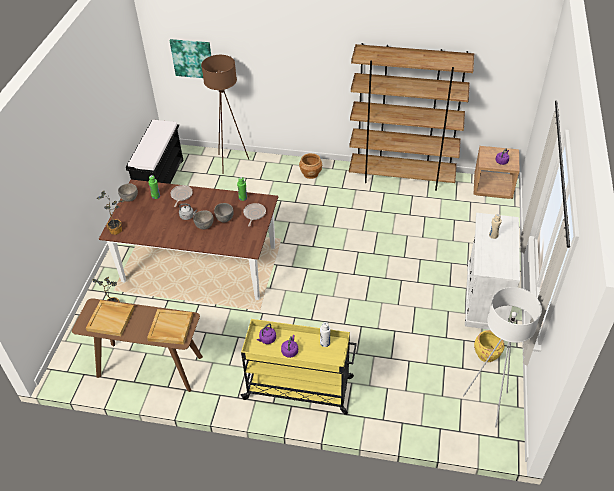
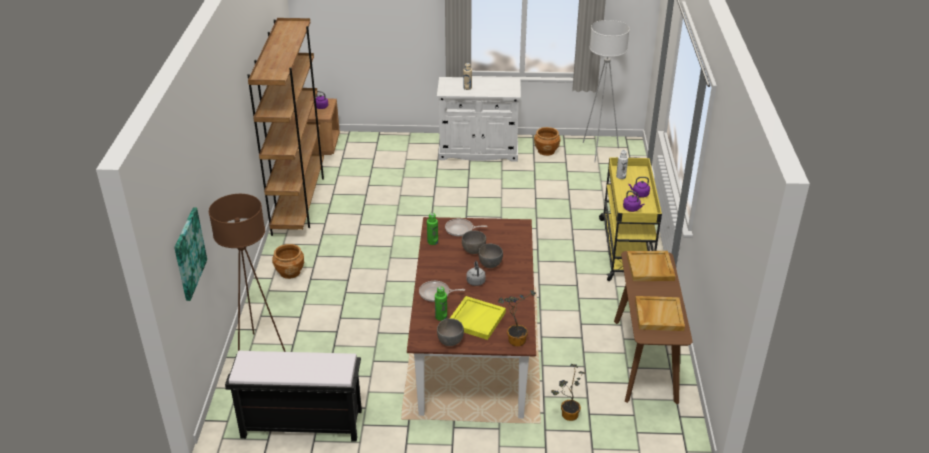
camera: 100 degrees left, 10 degrees down
yellow planter [474,330,505,362] -> brown planter [534,127,560,156]
none -> yellow tray [450,296,506,340]

